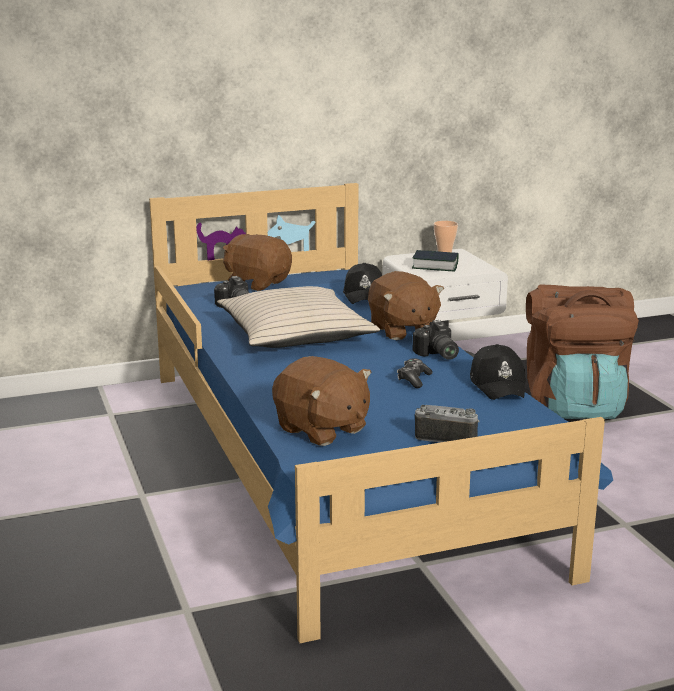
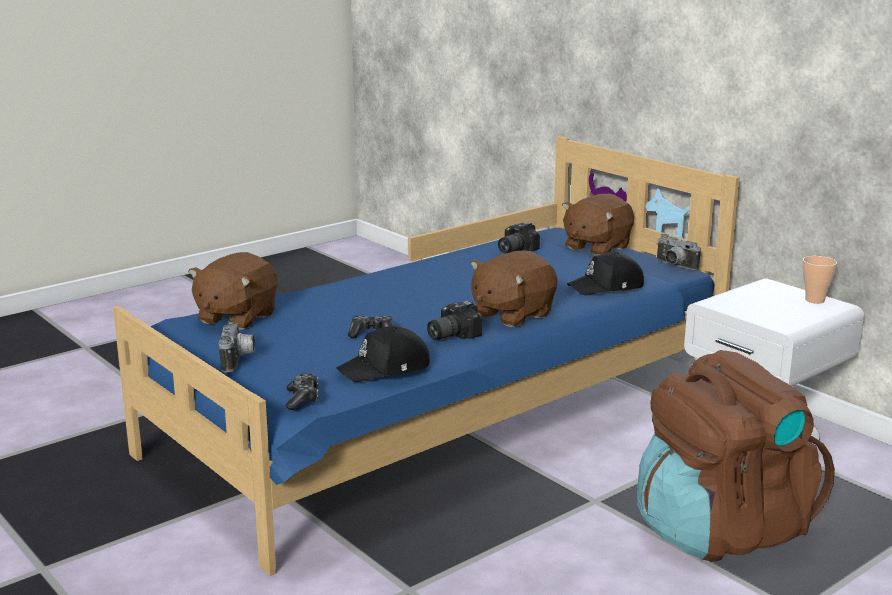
camera: 70 degrees right, 0 degrees up
beige pillow [217,286,380,348] -> none
brown plush toy [223,234,292,291] -> brown plush toy turned 150 degrees counterclockwise [562,194,634,256]
book [412,250,459,271] -> none
none -> game controller [286,373,319,410]
none -> camera [657,234,701,270]

